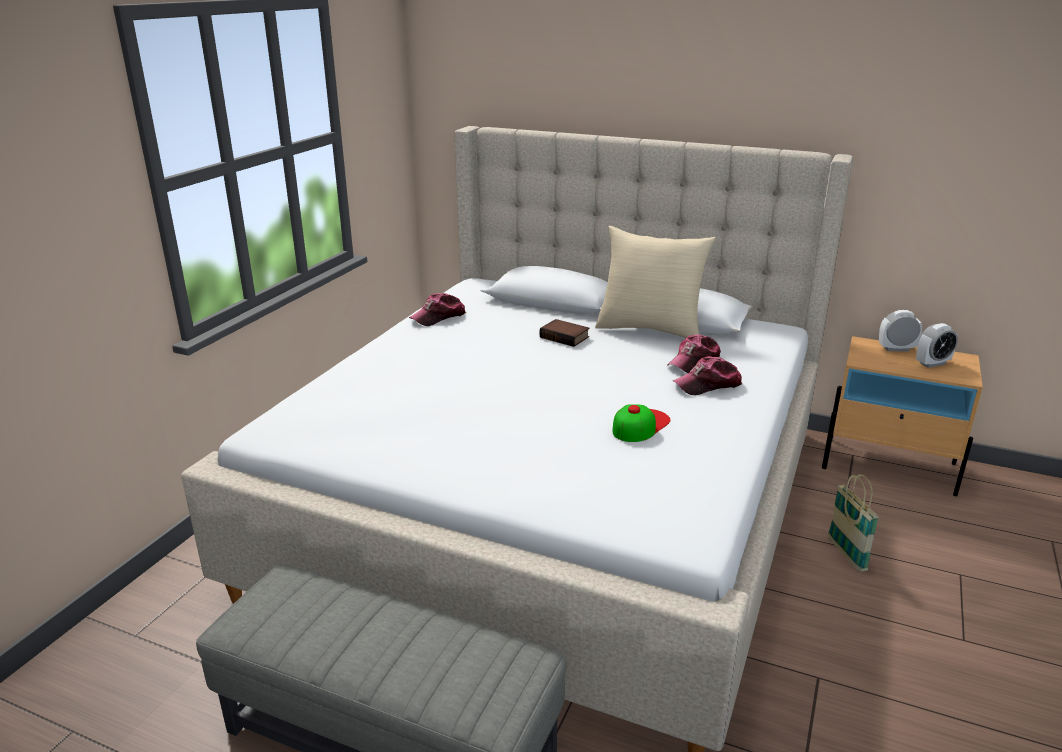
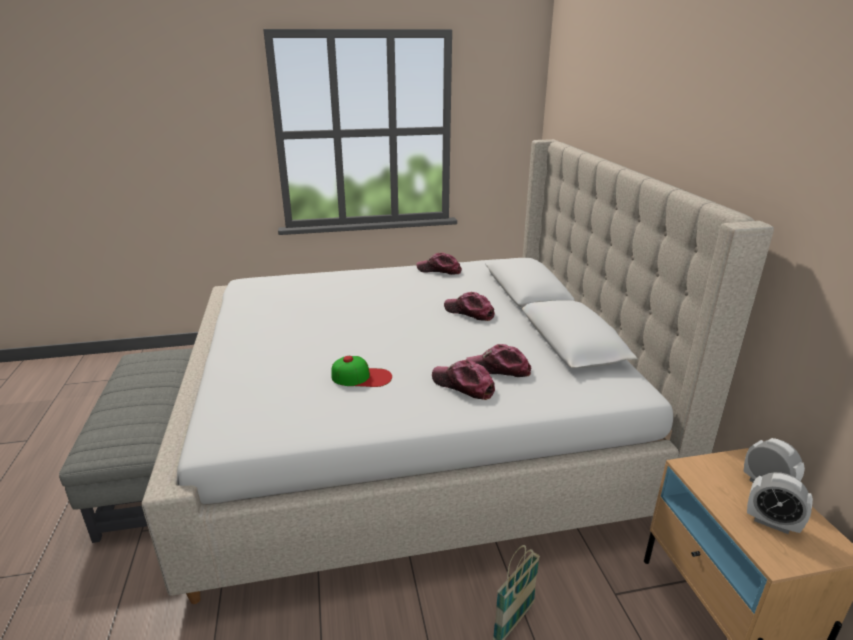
camera: 55 degrees right, 0 degrees up
book [539,319,589,347] -> cap [444,292,495,321]
beige pillow [595,226,716,338] -> none

